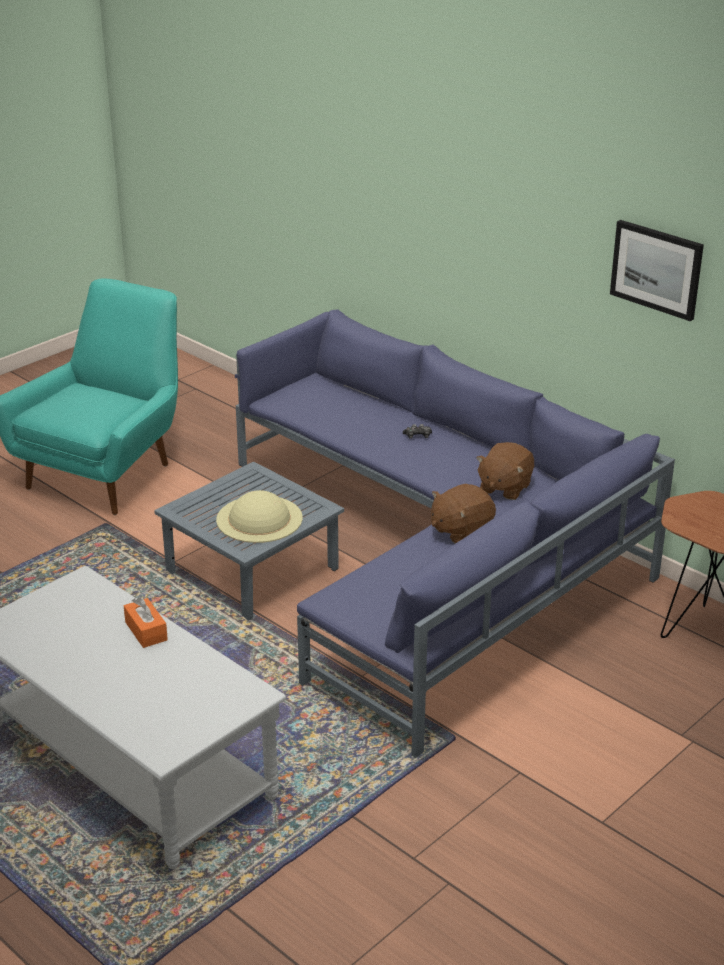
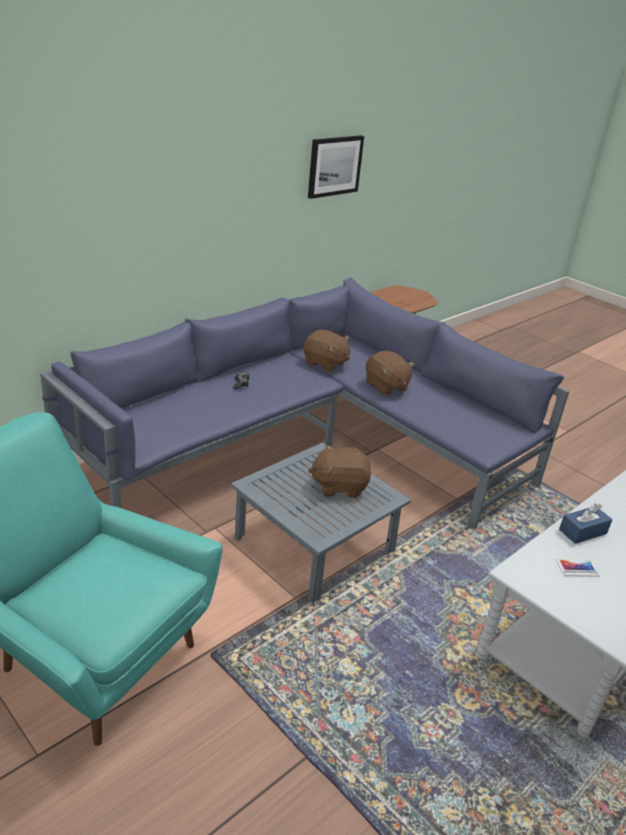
camera: 90 degrees left, 0 degrees up
orange tissue box [124,597,168,648] -> blue tissue box [559,503,612,544]
beige hat [216,490,303,543] -> brown plush toy [308,444,371,498]
none -> phone [556,558,600,577]

